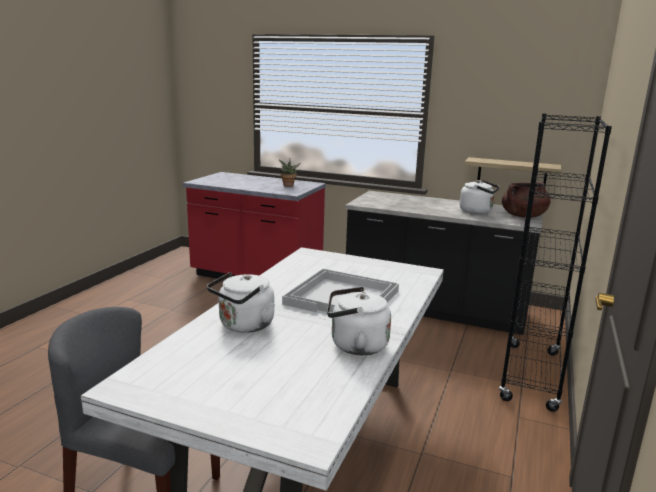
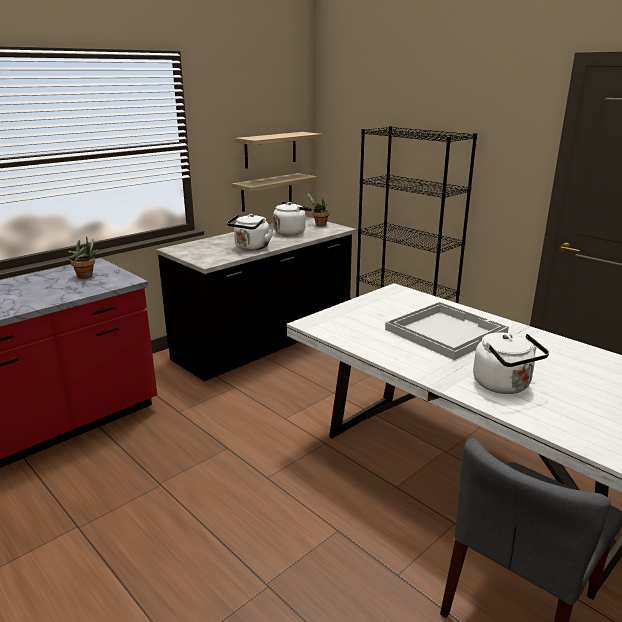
camera: 65 degrees left, 5 degrees up
white kettle [327,287,391,355] -> white kettle moved to [227,214,273,251]
brown cooking pot [502,182,551,218] -> potted plant [306,192,329,226]
none -> shelf [235,132,322,168]

